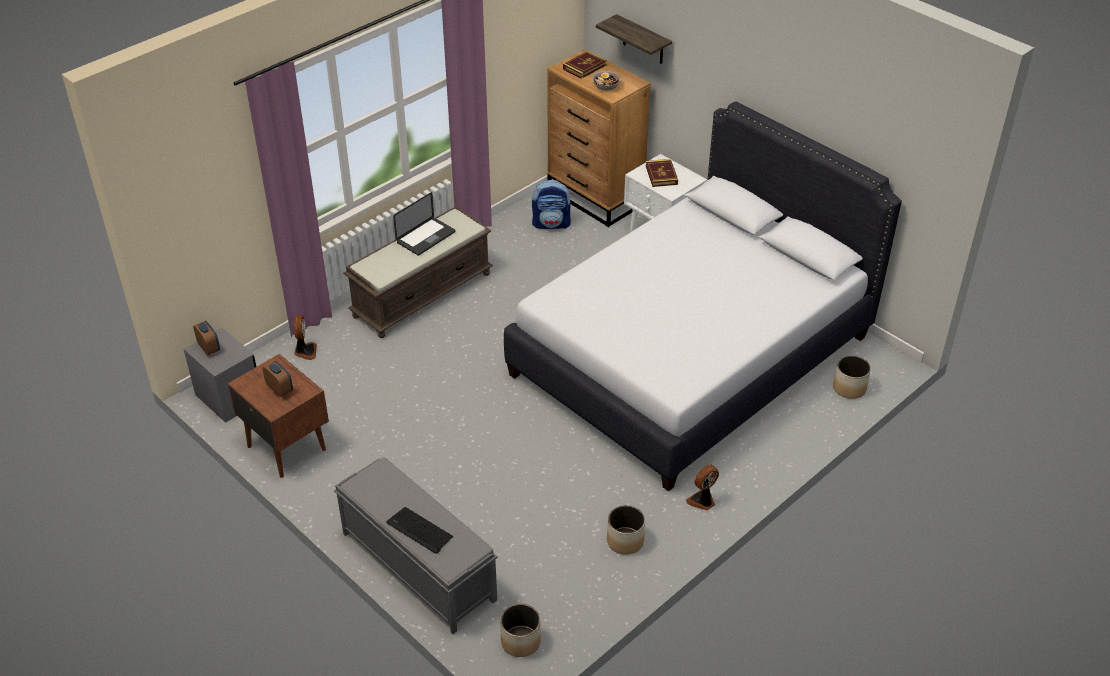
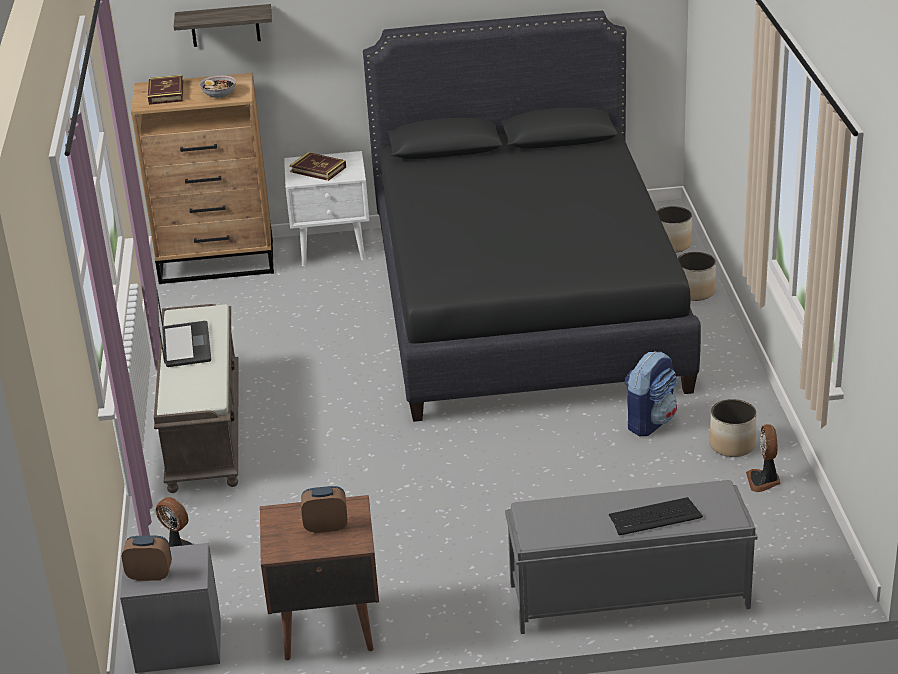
camera: 50 degrees left, 10 degrees down
planter [500,604,541,657] -> planter moved to [678,252,716,301]
white bed [504,101,902,492] -> black bed [363,11,701,422]
backpack [532,180,571,229] -> backpack moved to [624,351,677,436]
fan [686,465,719,510] -> fan moved to [746,424,781,492]

